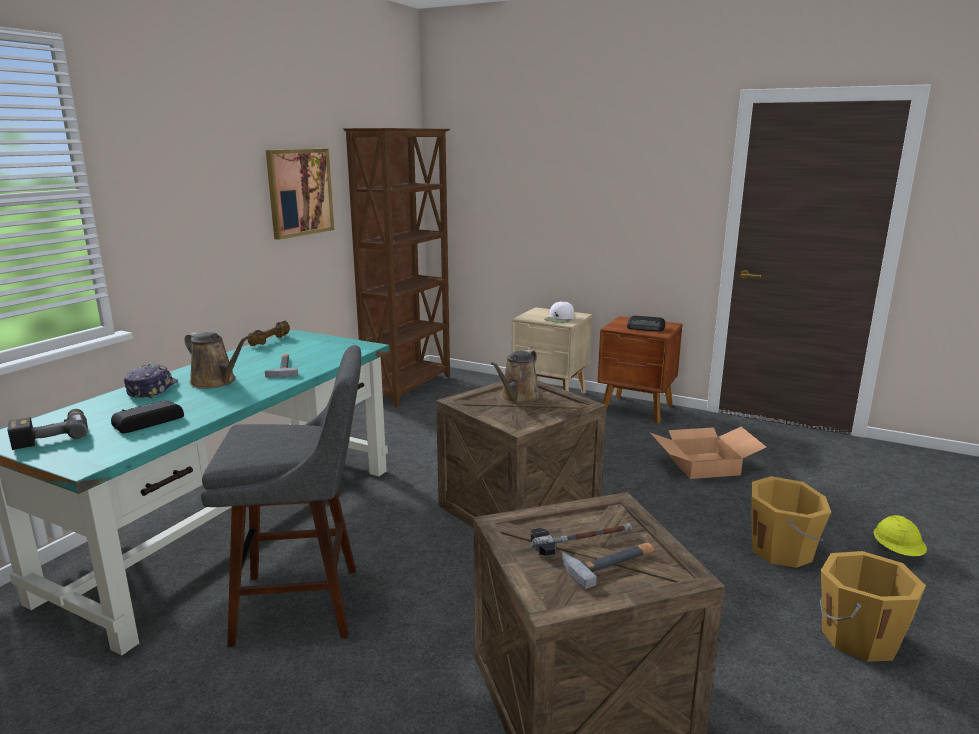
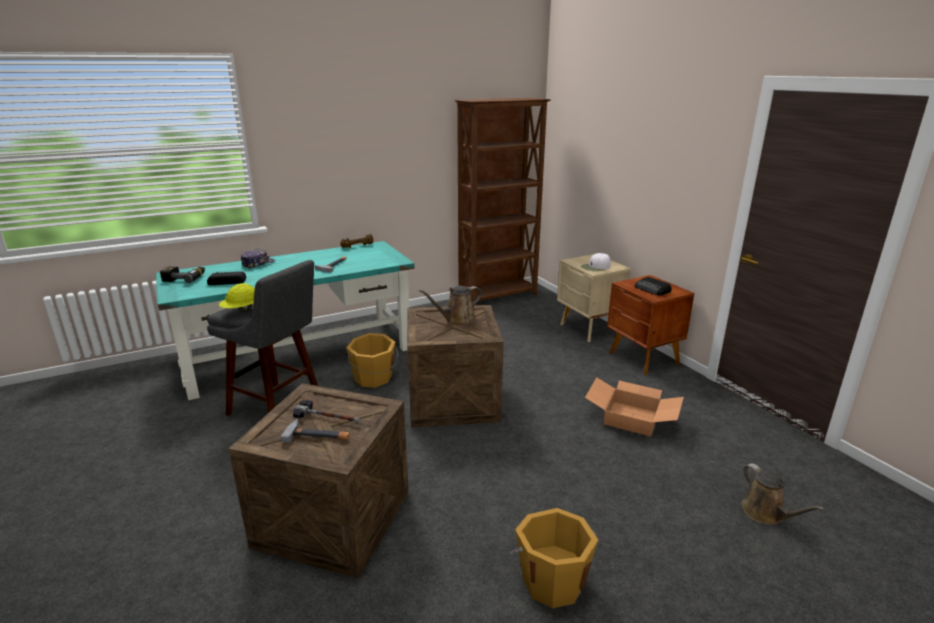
camera: 35 degrees right, 5 degrees up
brown watering can [185,332,248,389] -> brown watering can moved to [742,464,824,525]
picture [266,149,334,240] -> none
orange bucket [751,476,831,568] -> orange bucket moved to [346,333,398,388]
yellow hard hat [874,515,927,556] -> yellow hard hat moved to [219,283,255,312]

